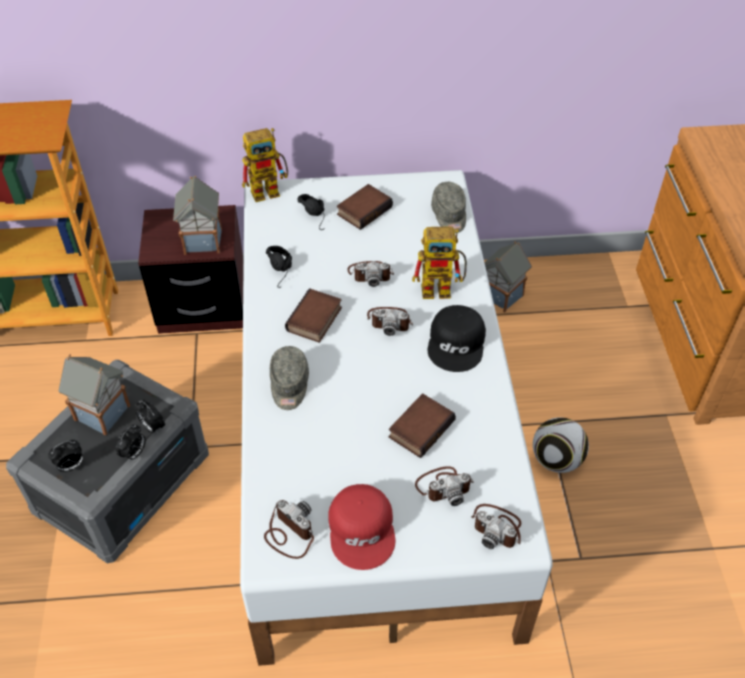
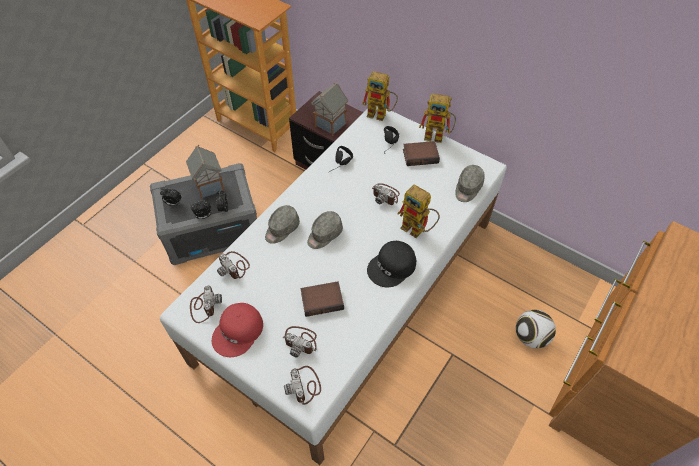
camera: 40 degrees right, 5 degrees up
book [285,288,342,343] -> none
camera [367,307,413,336] -> camera moved to [217,251,250,279]
toy house [485,242,532,313] -> none
football [533,417,589,473] -> football moved to [516,310,556,348]
none -> grey cap [307,211,343,249]
none -> toy robot [419,94,456,143]

